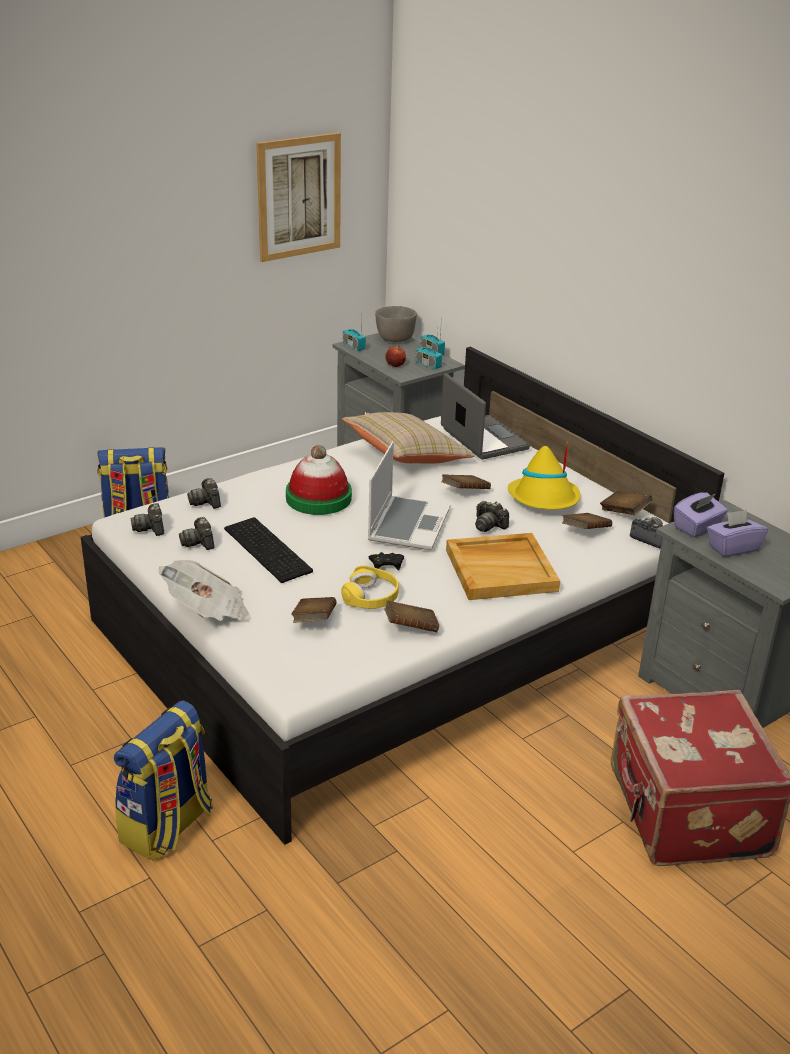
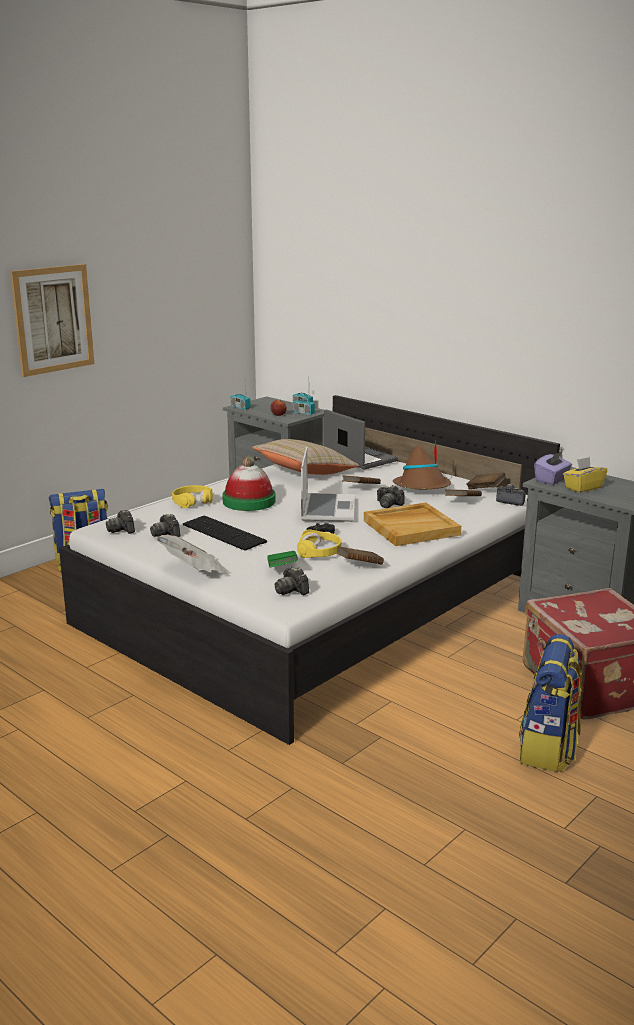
camera: 10 degrees left, 10 degrees down
backpack [114,701,213,861] -> backpack moved to [518,634,582,772]
camera [187,478,221,509] -> camera moved to [275,567,309,595]
picture [256,133,341,262] -> picture moved to [10,264,94,377]
brown book [291,597,337,623] -> green book [267,551,298,567]
grey bowl [375,306,417,342] -> none
yellow hat [508,442,580,510] -> brown hat [393,440,451,489]
purple tissue box [707,510,768,557] -> yellow tissue box [563,457,608,493]
none -> yellow headphones [172,485,213,508]

